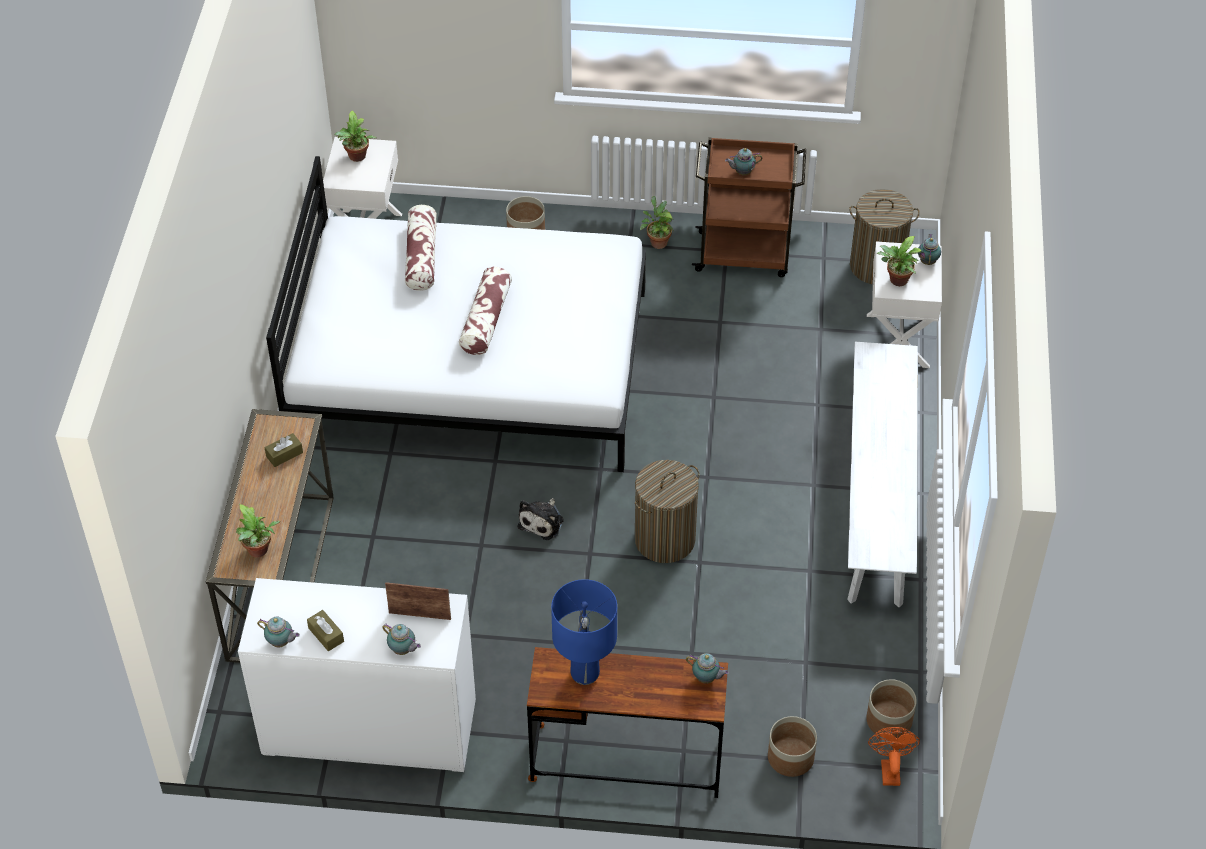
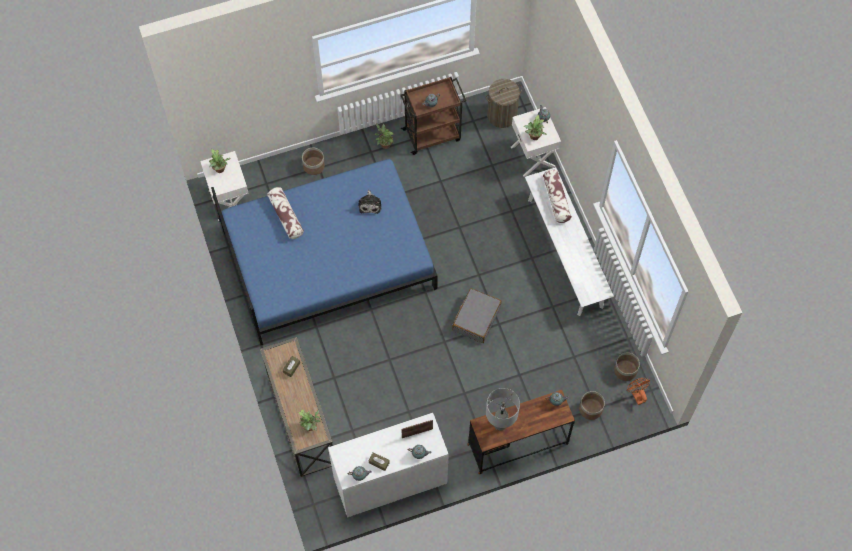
camera: 25 degrees left, 15 degrees up
white bed [266,156,646,472] -> blue bed [211,159,438,345]
pillow [459,267,512,355] -> pillow moved to [543,170,572,223]
plush toy [518,498,564,540] -> plush toy moved to [358,190,381,214]
blue table lamp [551,579,617,685] -> grey table lamp [486,388,520,430]
laundry basket [635,460,699,563] -> grey suitcase [452,288,502,343]

